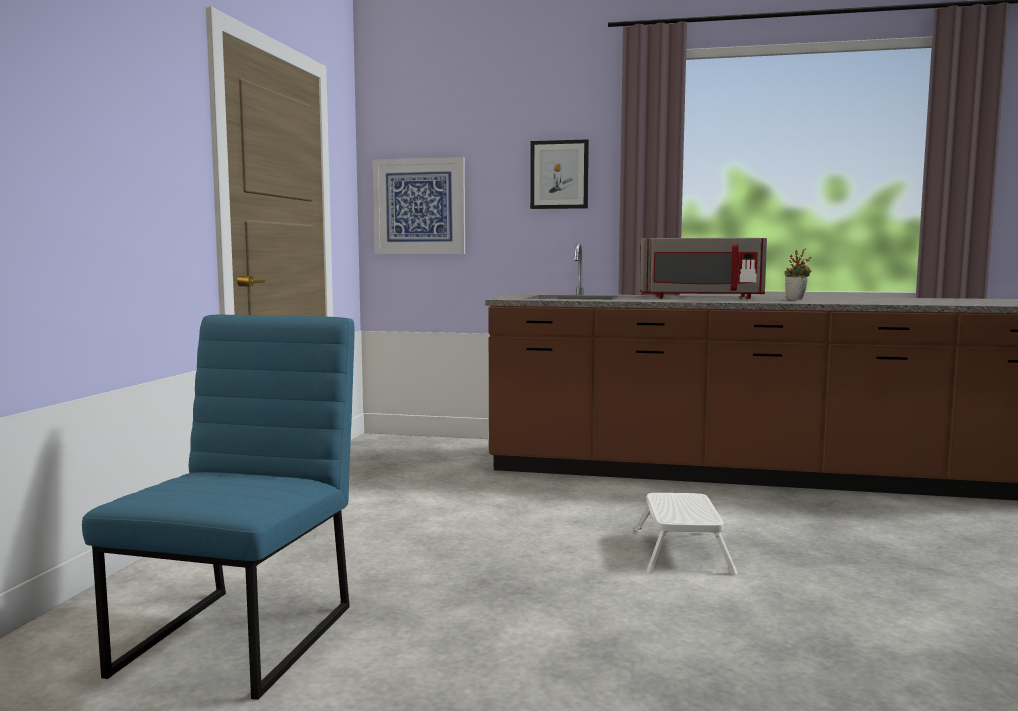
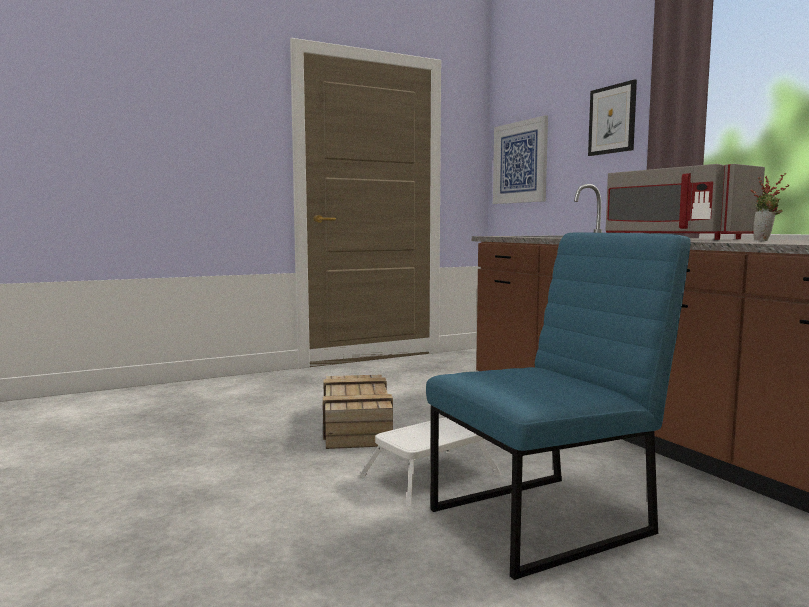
camera: 50 degrees right, 0 degrees up
blue chair [82,315,354,700] -> blue chair moved to [426,233,691,580]
none -> crate [323,375,393,449]

